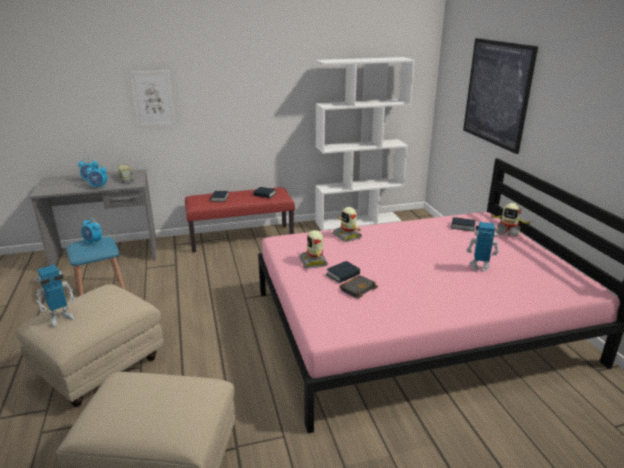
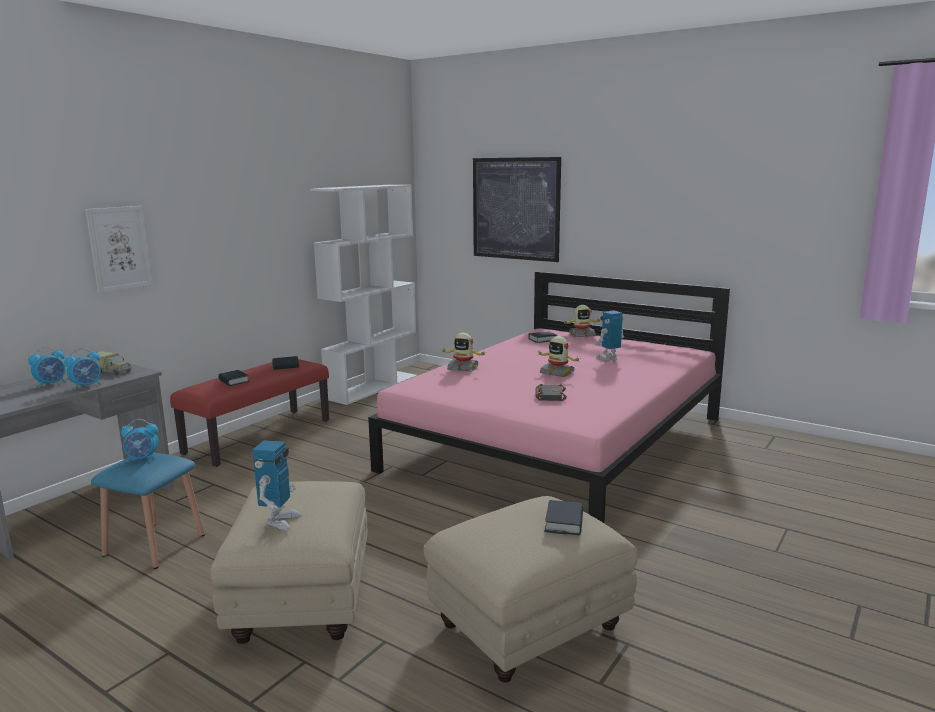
camera: 40 degrees left, 10 degrees down
toy robot [299,230,328,268] -> toy robot moved to [537,336,581,377]
book [326,261,360,283] -> book moved to [544,500,583,536]

